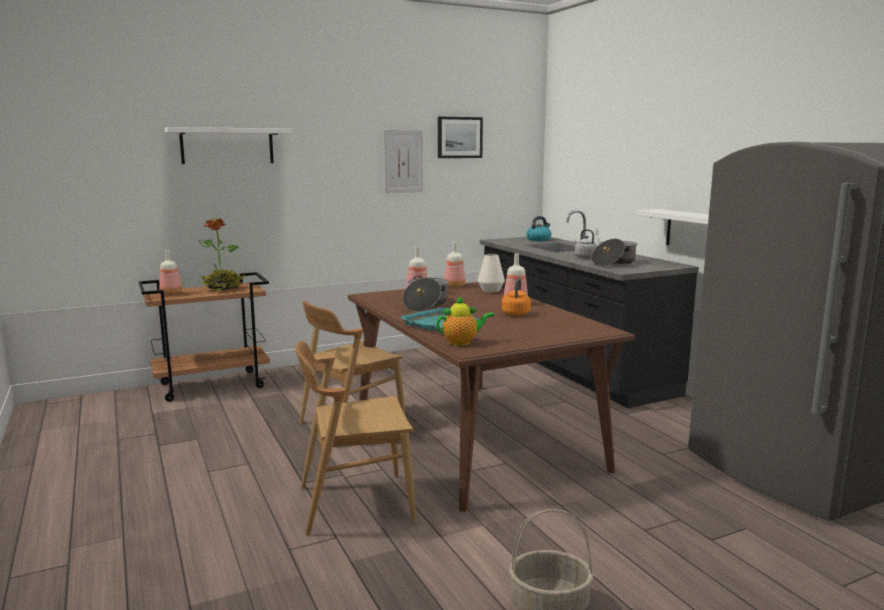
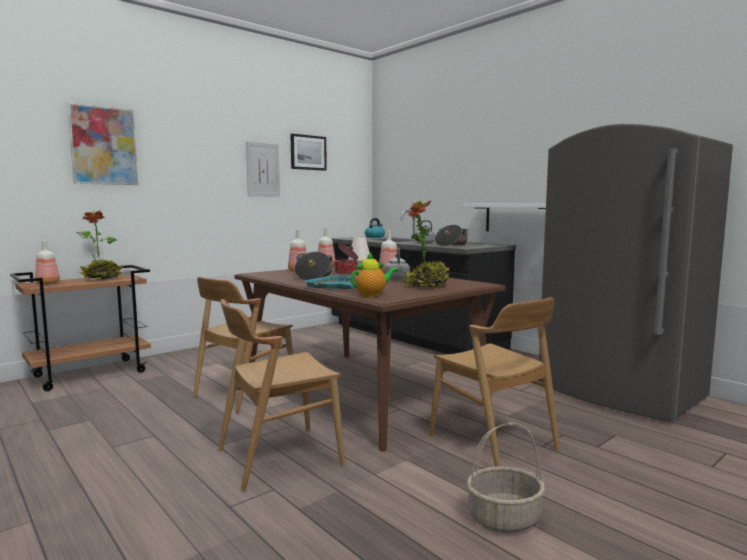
camera: 15 degrees left, 5 degrees down
white shelf [165,127,292,164] -> picture [67,102,138,185]
orange kettle [502,278,531,316] -> grey kettle [385,248,410,280]
none -> cooking pot [334,243,358,274]
none -> potted plant [401,200,450,287]
none -> brown chair [429,297,559,467]

